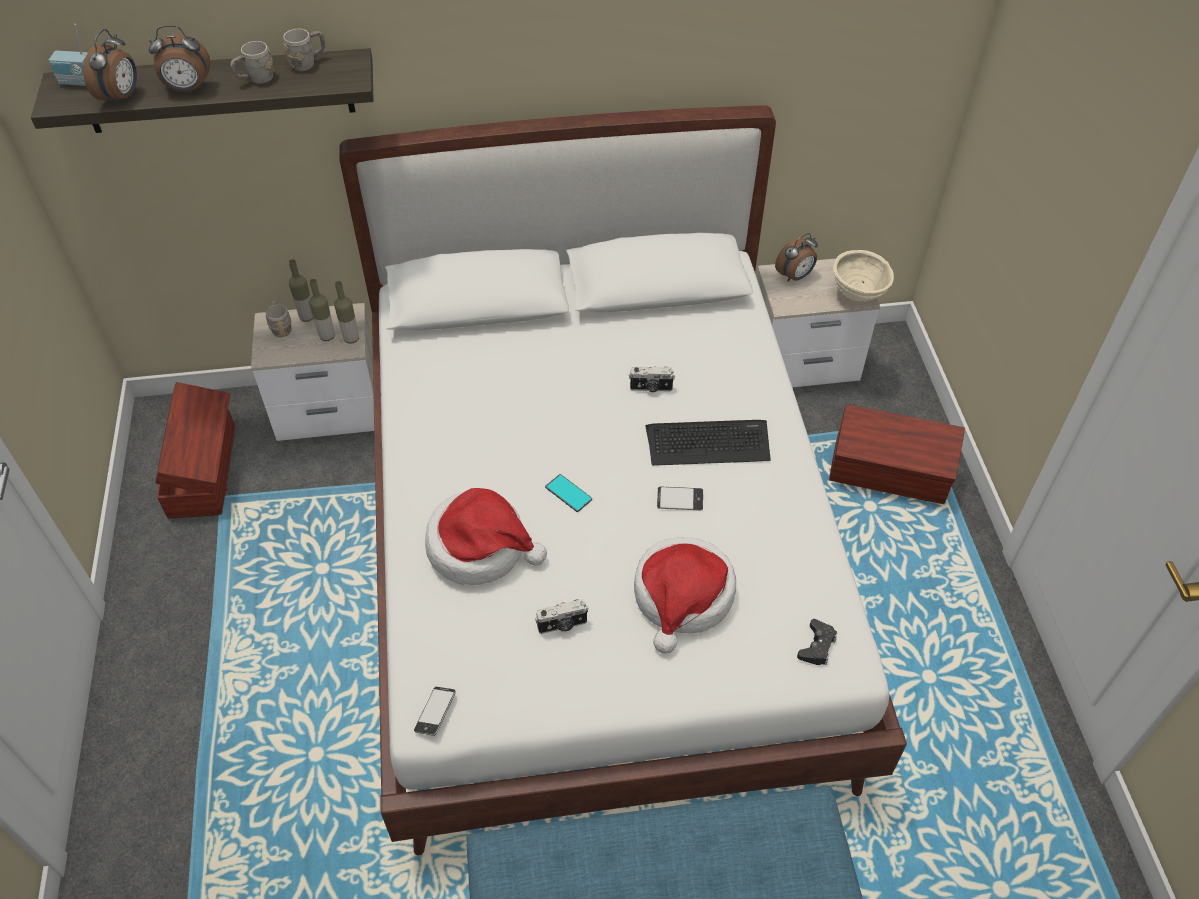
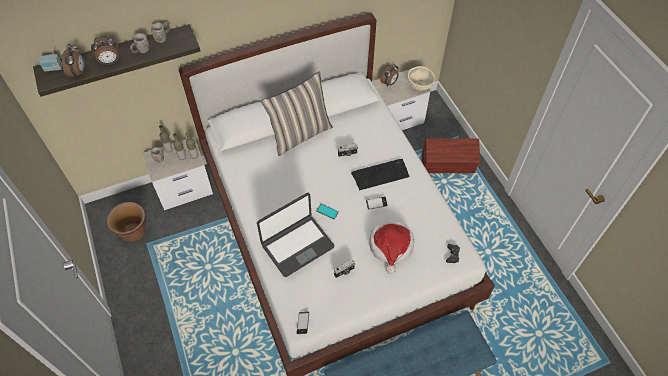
camera: 15 degrees left, 5 degrees up
brown storage box [155,382,235,518] -> brown planter [107,202,145,242]
hat [425,488,547,585] -> laptop [257,193,335,277]
none -> pillow [261,71,333,156]

